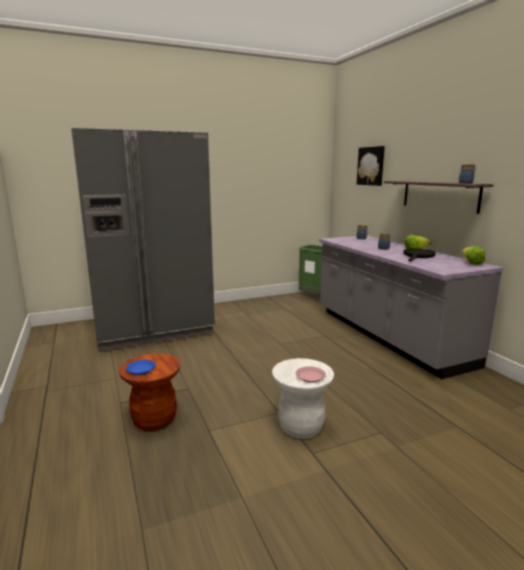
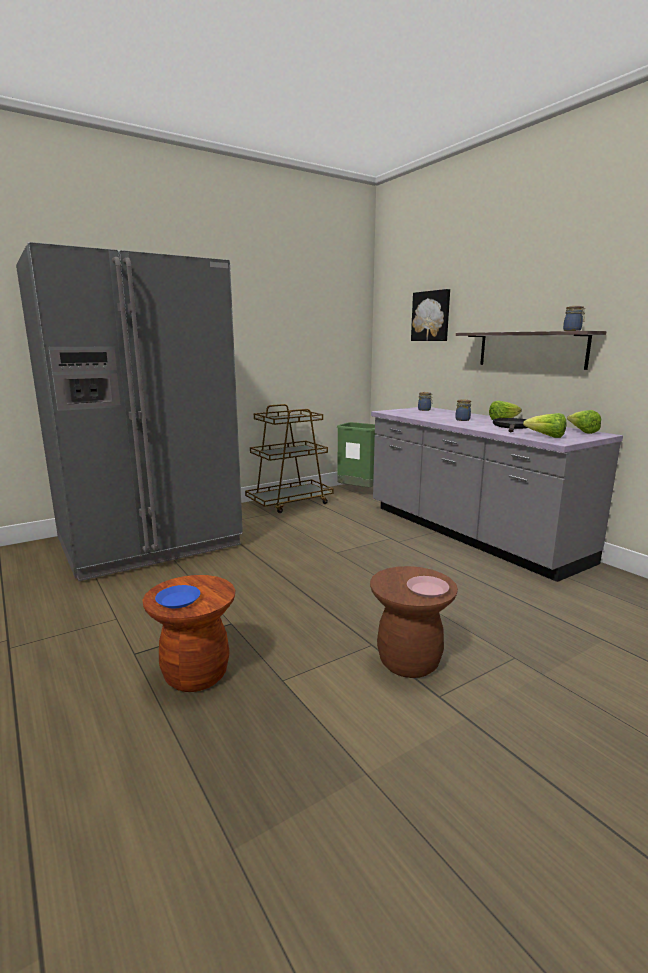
camera: 10 degrees left, 0 degrees up
white stool [272,358,334,439] -> brown stool [370,566,458,678]
none -> brown cart [245,404,334,513]
none -> lettuce [523,413,567,438]

